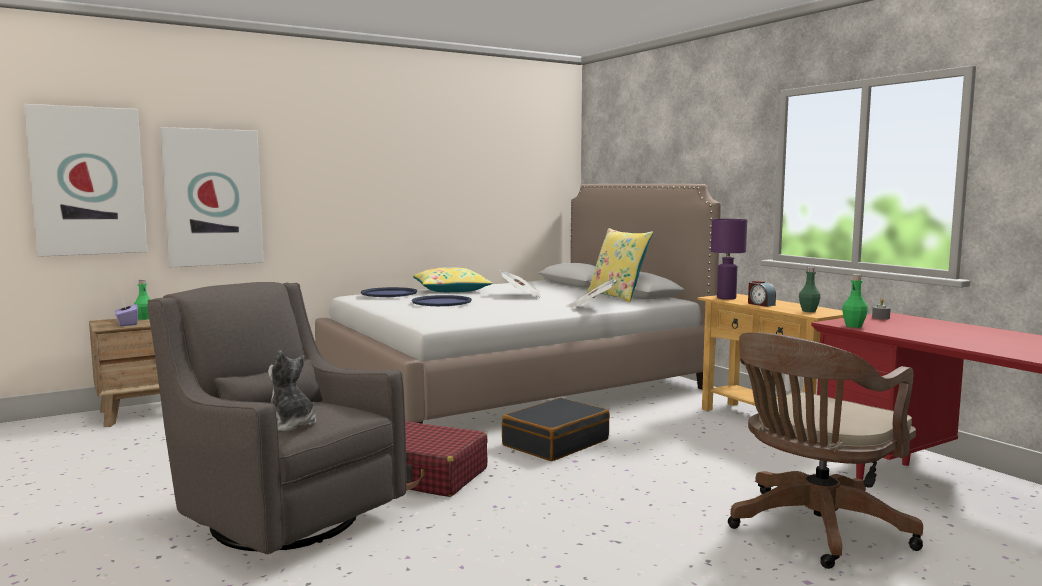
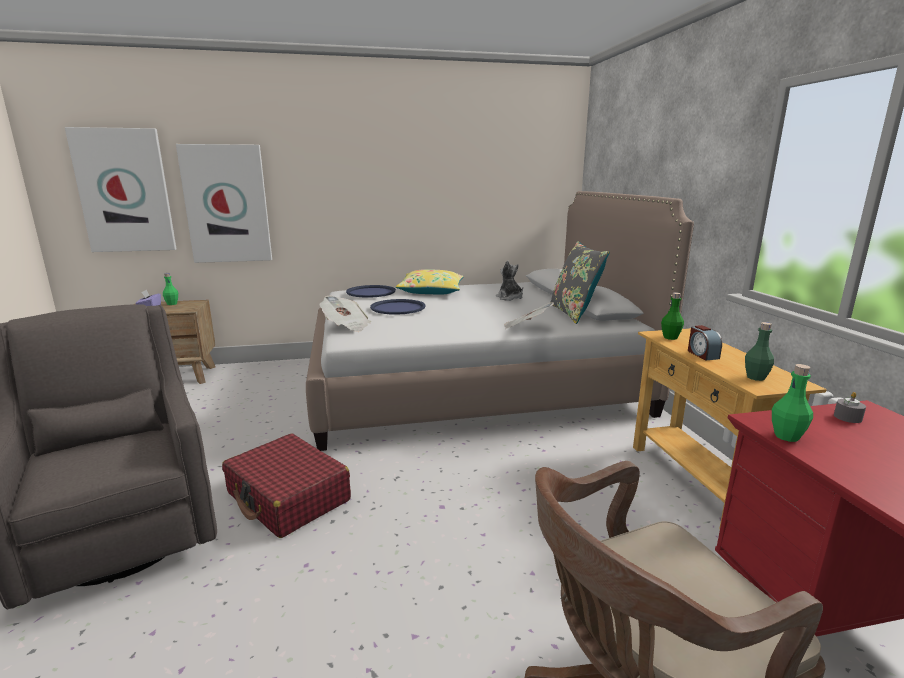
camera: 20 degrees right, 10 degrees up
plush toy [268,350,316,432] -> plush toy moved to [496,260,523,301]
newspaper [499,270,541,298] -> newspaper moved to [320,296,371,332]
black suitcase [502,398,610,461] -> none
yellow pillow [587,228,653,302] -> grey pillow [550,241,610,324]
purple table lamp [711,219,747,300] -> green bottle [661,292,684,340]

